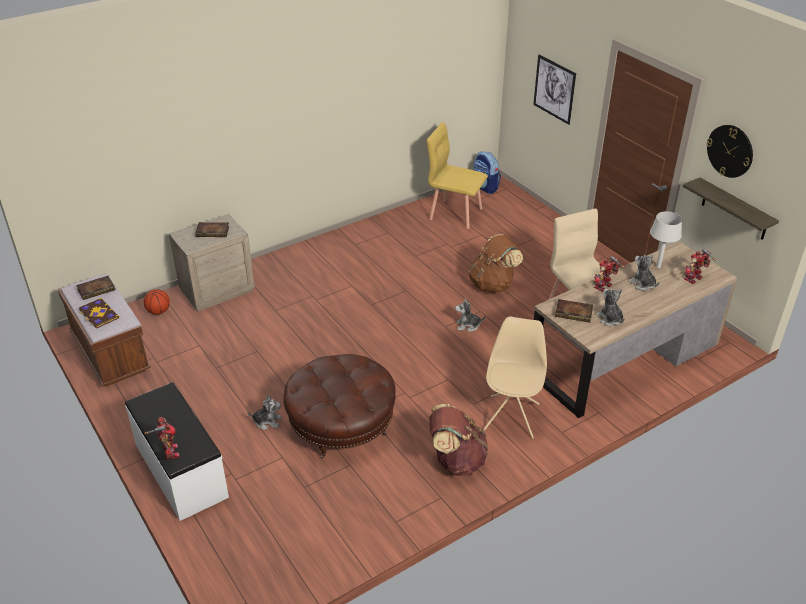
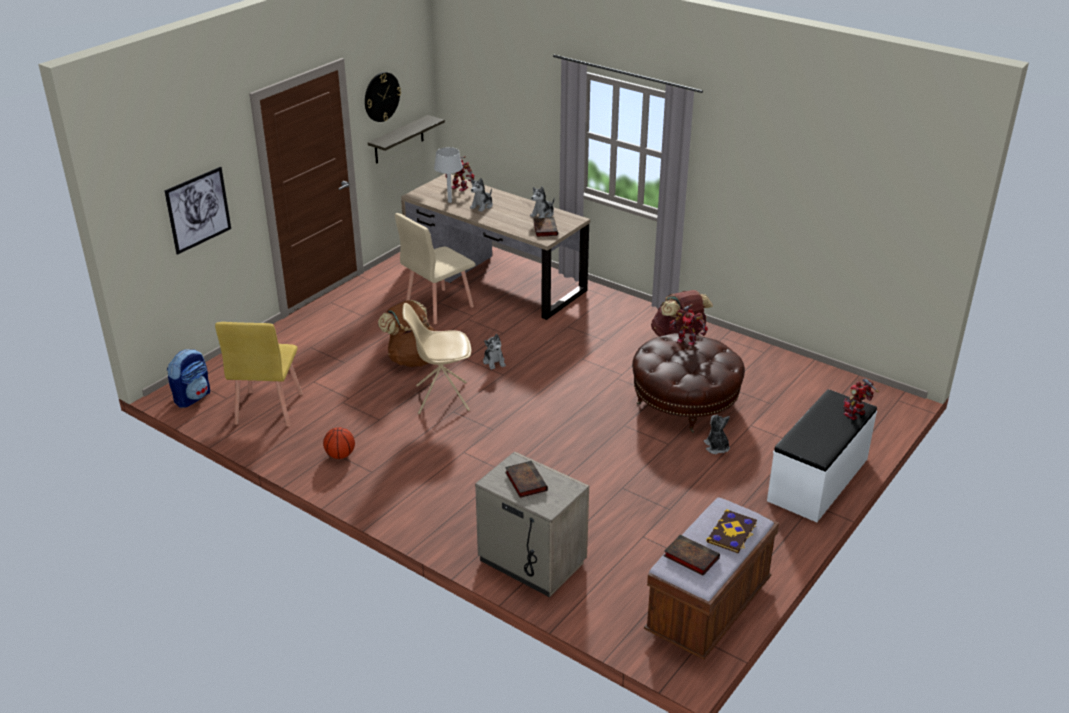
camera: 110 degrees left, 5 degrees down
basketball [144,289,170,315] -> basketball moved to [323,427,355,459]
beige chair [483,316,547,439] -> beige chair moved to [402,303,471,414]
toy robot [594,256,624,292] -> toy robot moved to [669,304,708,346]

